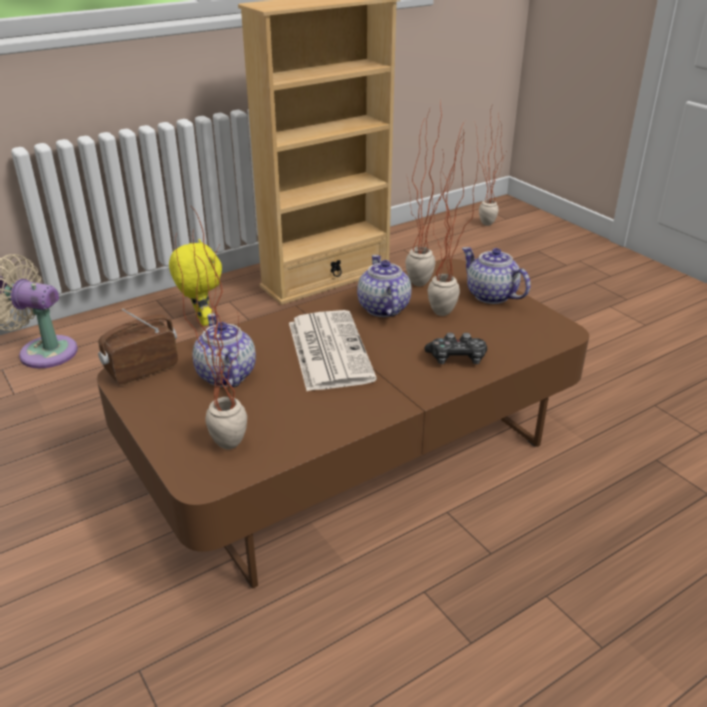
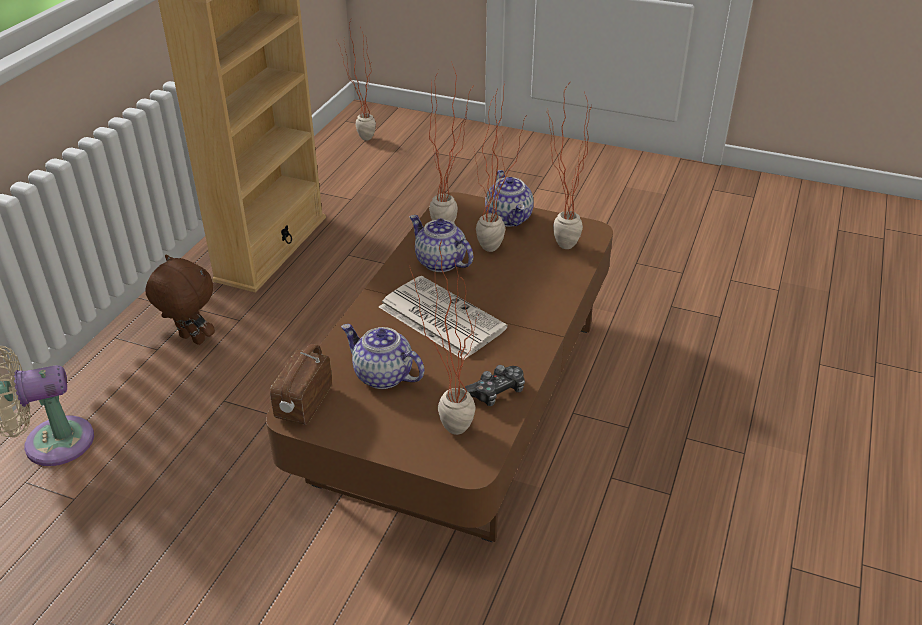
camera: 35 degrees left, 5 degrees up
yellow plush toy [169,239,222,326] -> brown plush toy [145,254,215,345]
game controller [424,333,487,364] -> game controller moved to [462,365,525,406]
teapot [462,247,531,304] -> teapot turned 120 degrees counterclockwise [485,170,534,227]
none -> potted plant [546,85,592,249]

